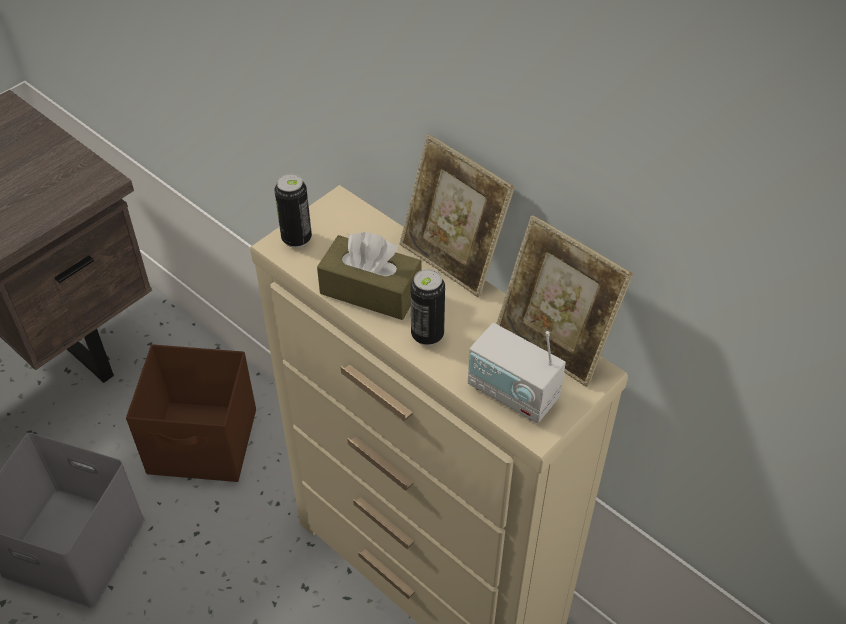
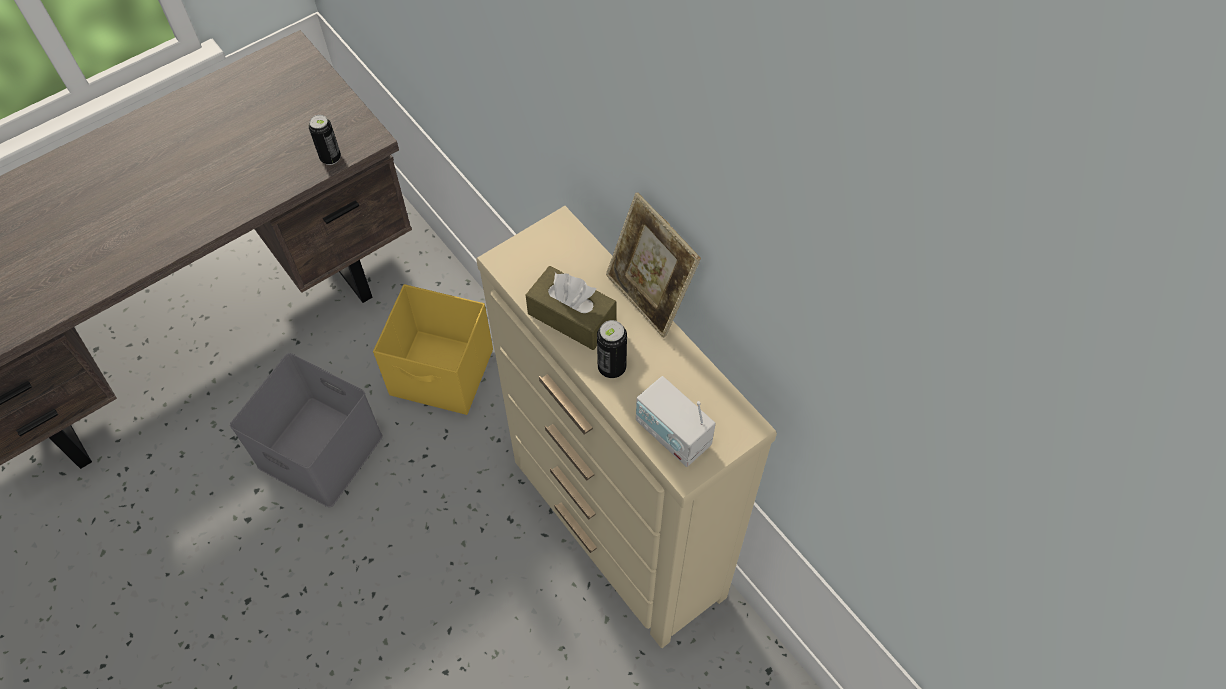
camera: 10 degrees right, 10 degrees up
brown storage box [126,344,256,482] -> yellow storage box [373,284,493,415]
can [275,174,312,248] -> can moved to [309,115,341,165]
picture frame [496,215,633,387] -> none

